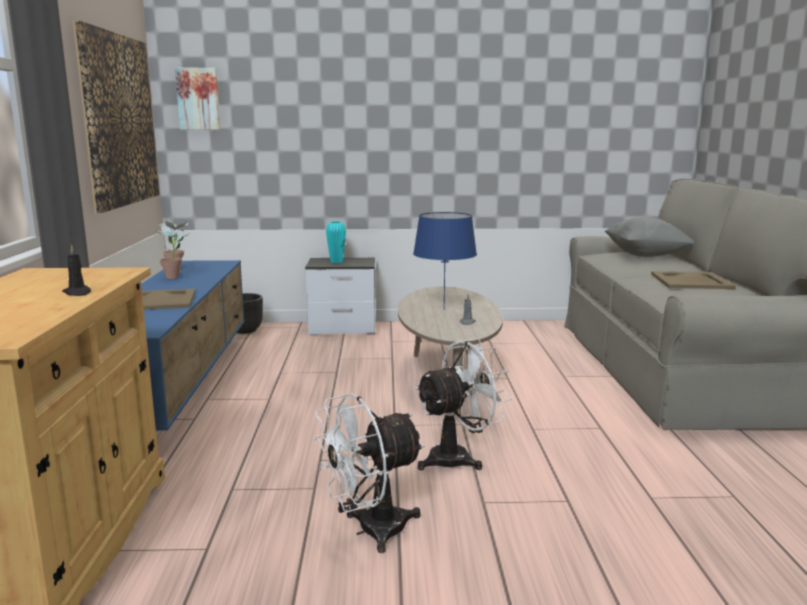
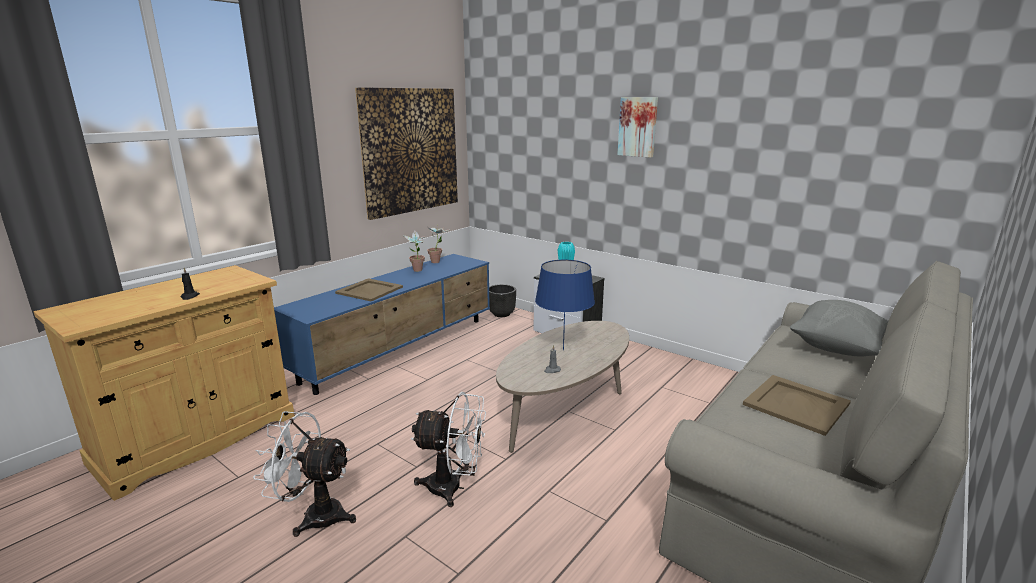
camera: 40 degrees right, 5 degrees up
picture [175,68,220,130] -> picture moved to [617,97,658,158]

